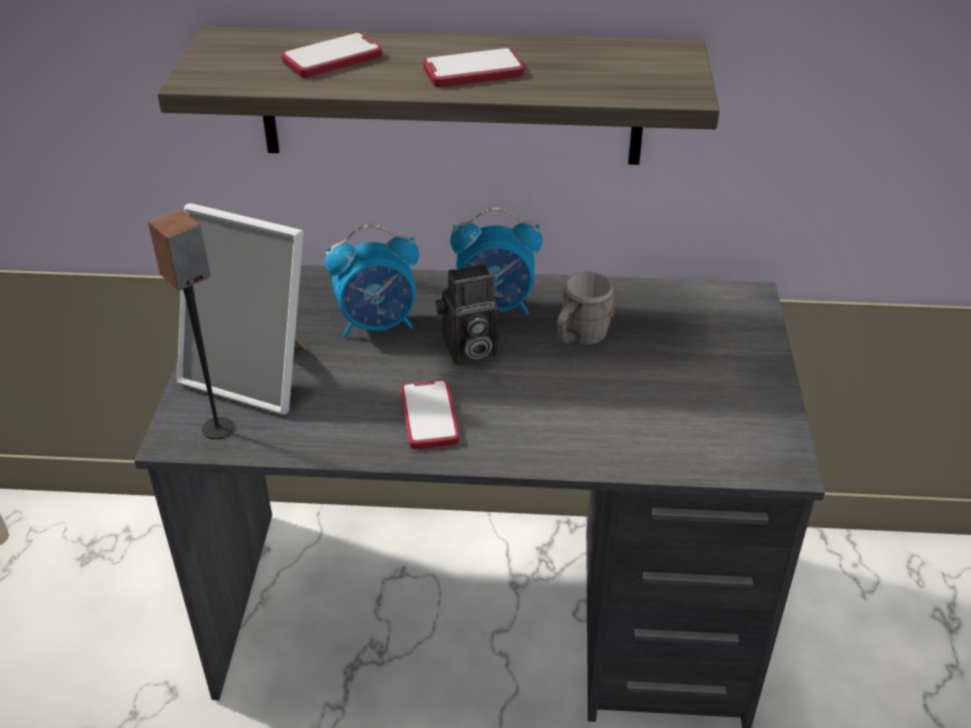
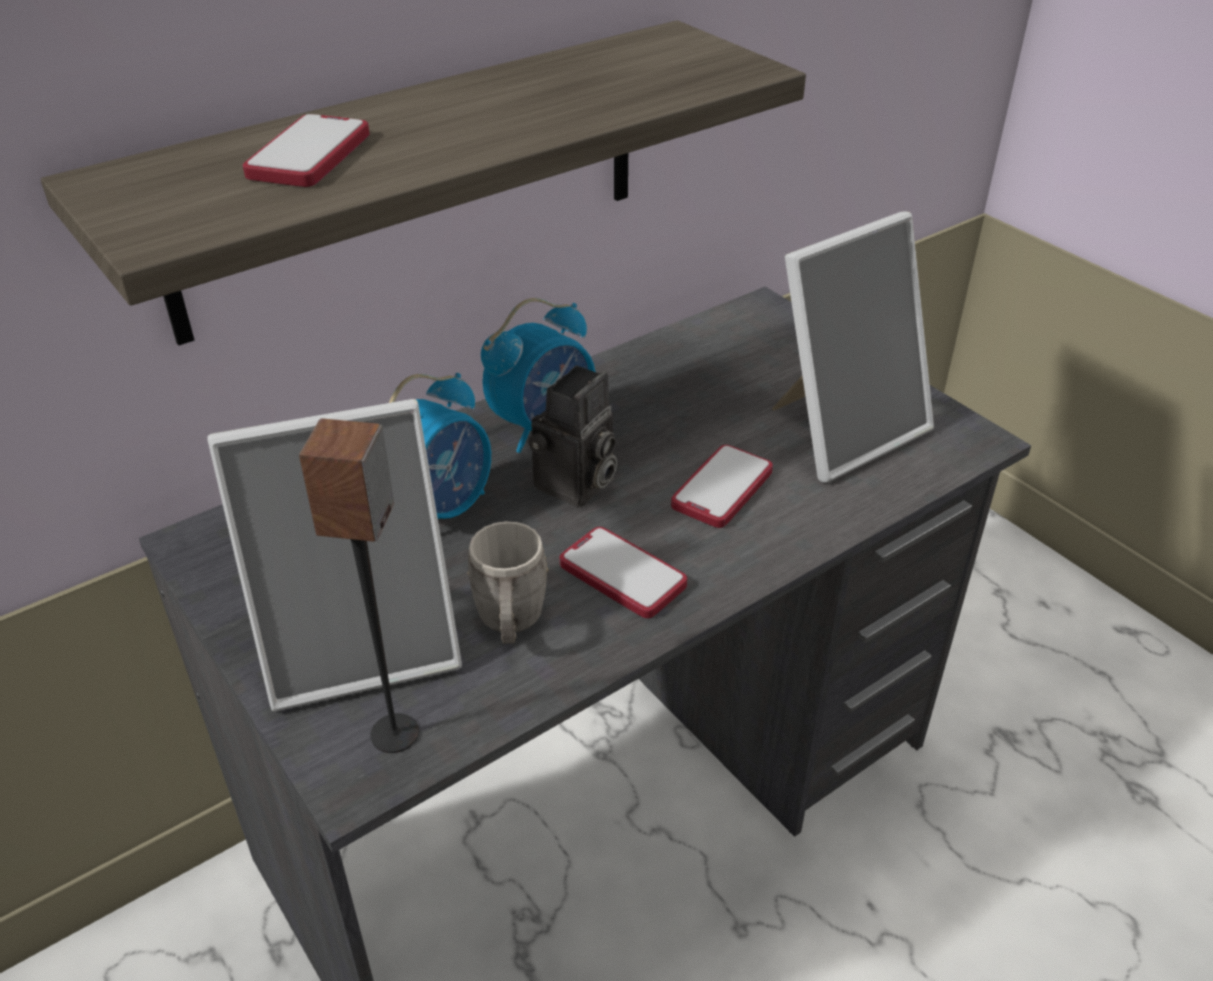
camera: 40 degrees left, 0 degrees up
phone [423,48,524,87] -> phone moved to [671,445,773,528]
grey mug [557,271,615,345] -> grey mug moved to [468,521,548,644]
none -> picture frame [772,211,934,483]

